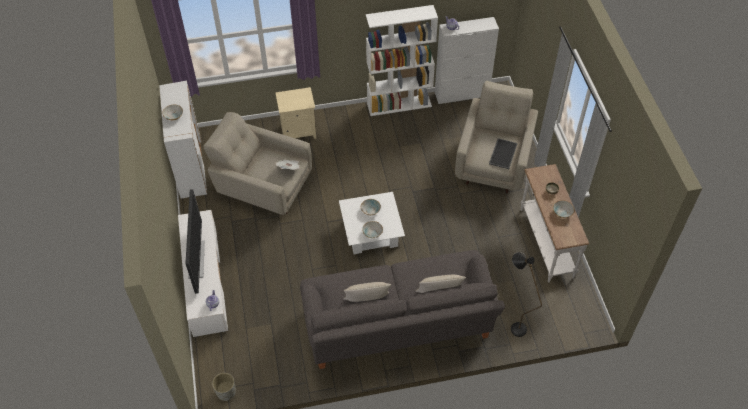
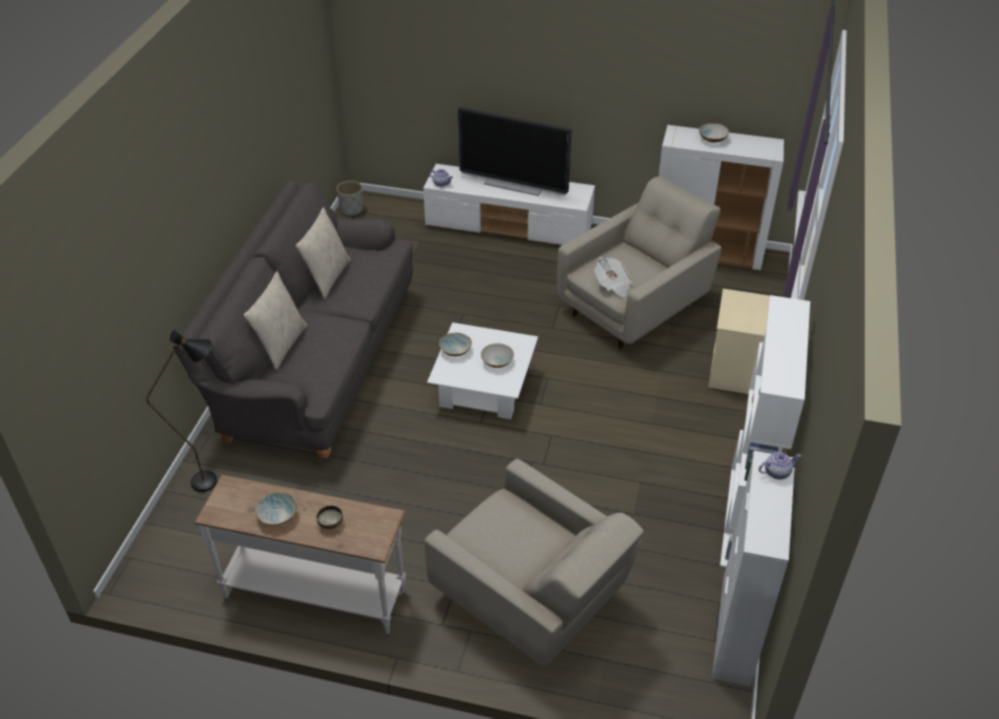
camera: 115 degrees right, 10 degrees down
tray [489,138,518,169] -> none

